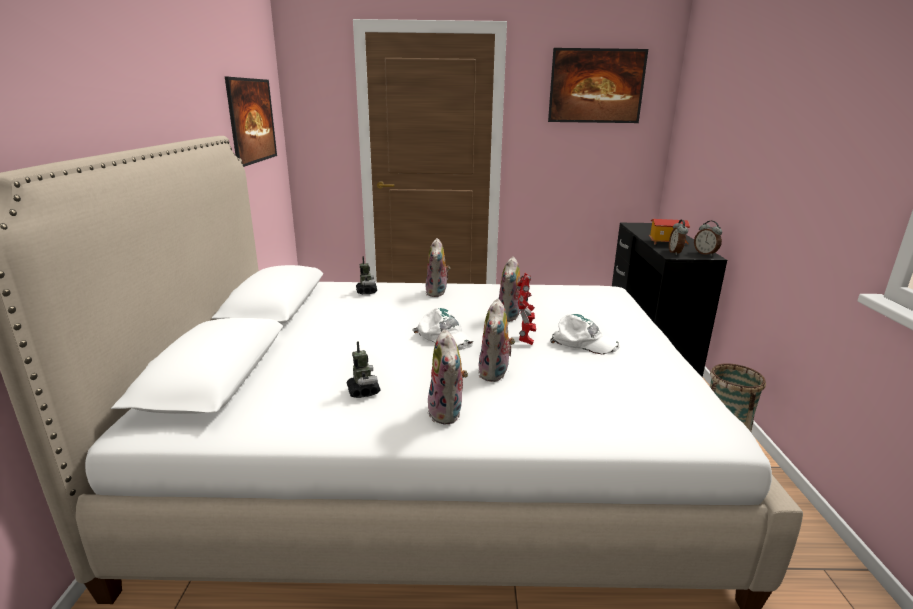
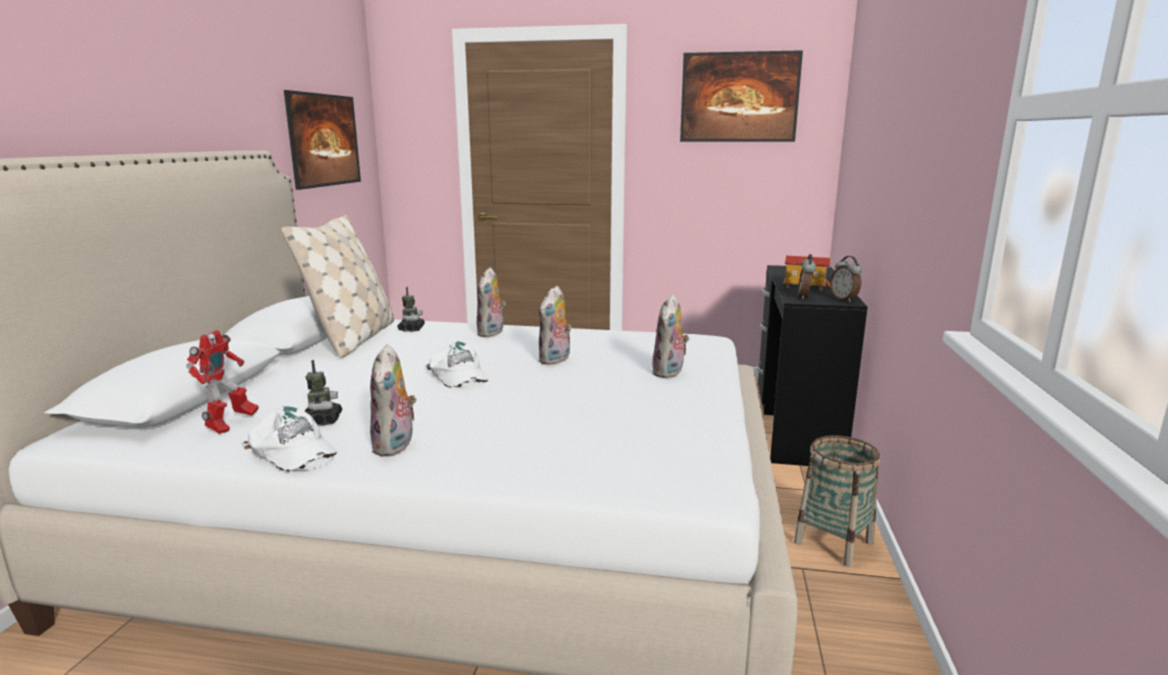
camera: 10 degrees right, 5 degrees down
plush toy [478,299,515,382] -> plush toy moved to [652,294,689,378]
toy robot [517,273,536,345] -> toy robot moved to [186,330,259,434]
white cap [550,314,620,354] -> white cap moved to [241,406,337,471]
none -> beige pillow [281,215,394,358]

